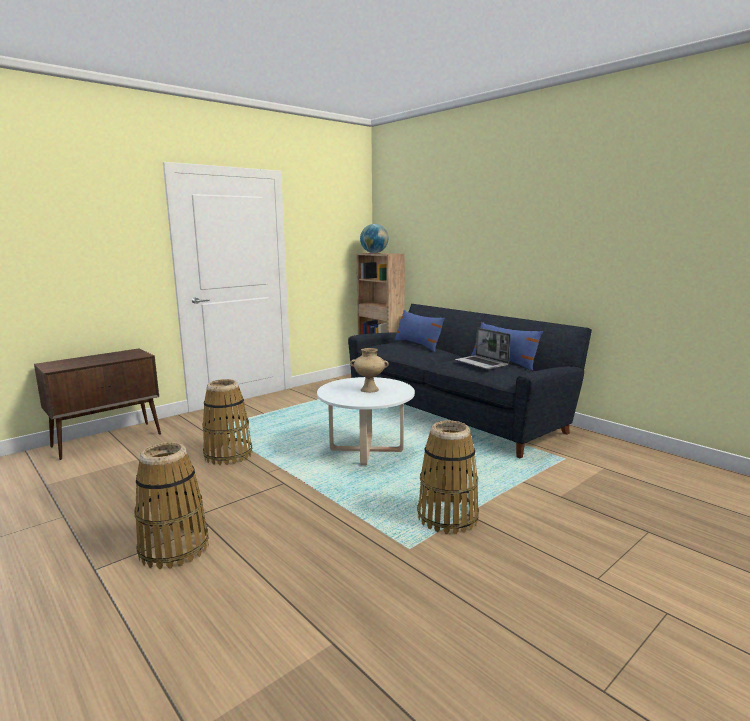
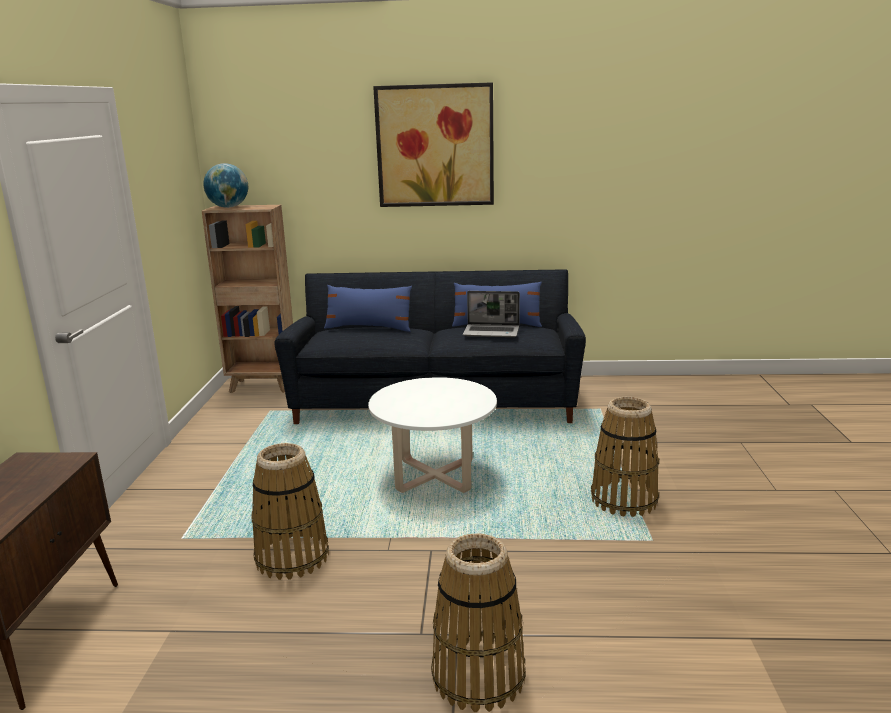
camera: 45 degrees left, 5 degrees up
beige vase [350,348,389,393] -> none
none -> picture [373,82,494,207]

